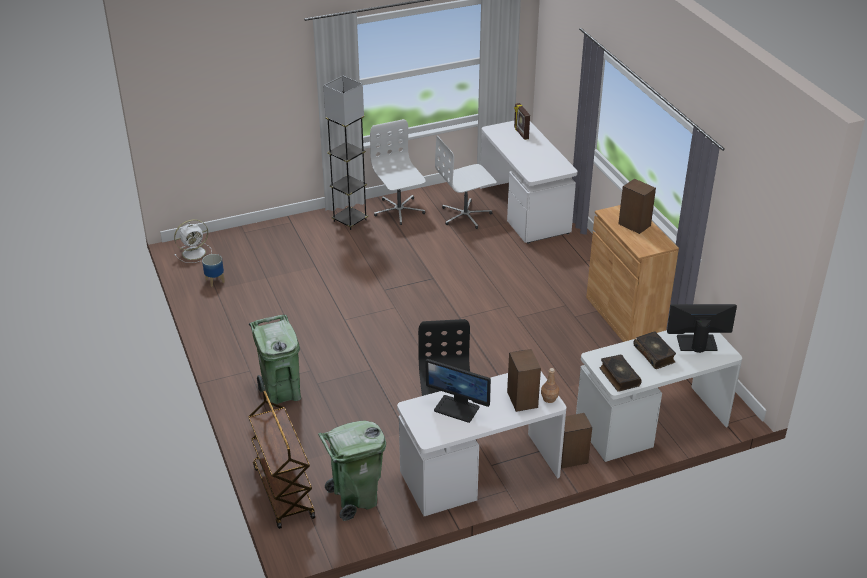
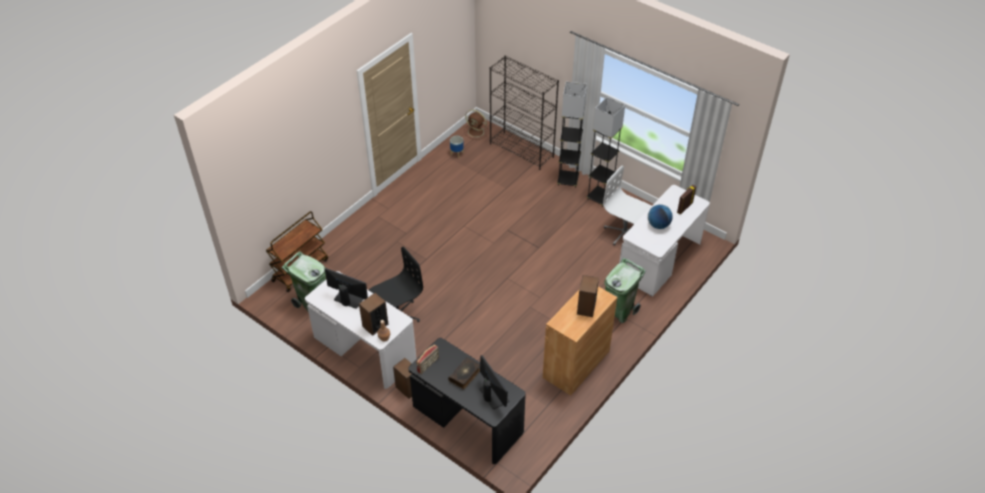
camera: 60 degrees right, 10 degrees up
white fan [174,219,212,263] -> brown fan [464,109,489,140]
green trash can [249,315,301,407] -> green trash can moved to [604,258,646,323]
white office chair [370,119,426,225] -> grey floor lamp [586,97,625,207]
monitor [425,359,491,423] -> monitor turned 120 degrees clockwise [325,268,368,309]
white desk [576,330,742,462] -> black desk [408,338,526,464]
book [599,354,642,392] -> radio [416,345,439,374]
none -> black bookcase [490,56,559,170]
none -> globe [648,204,672,229]

